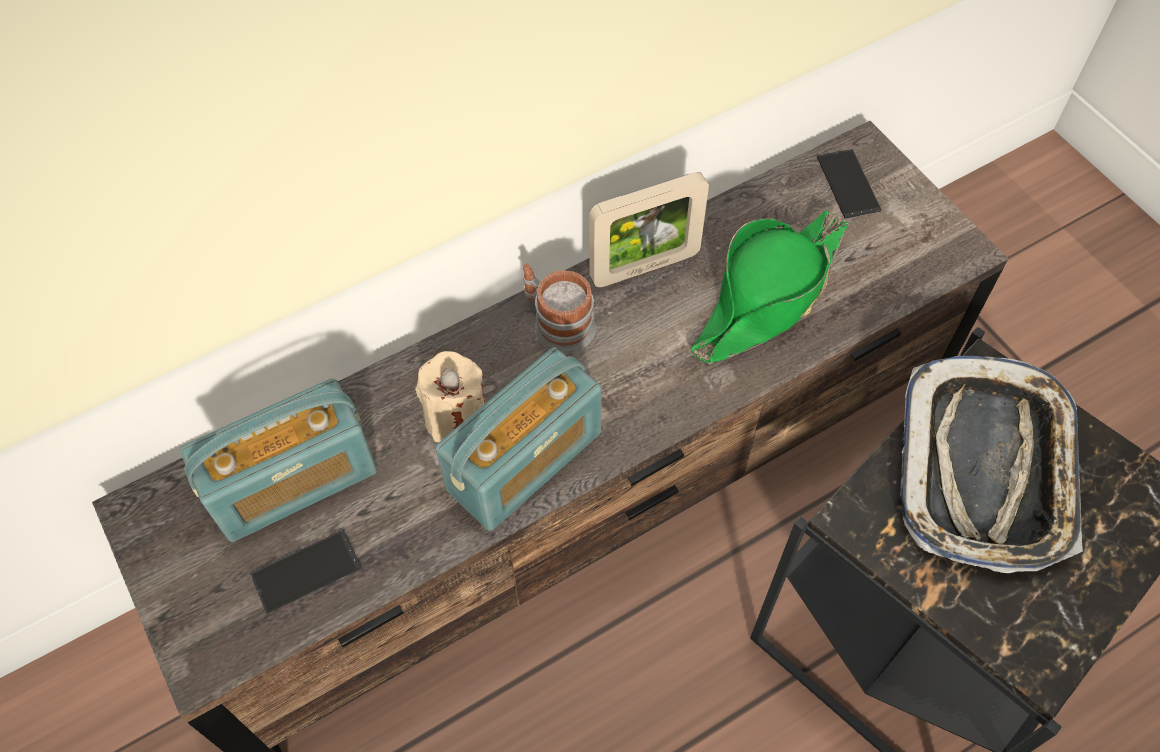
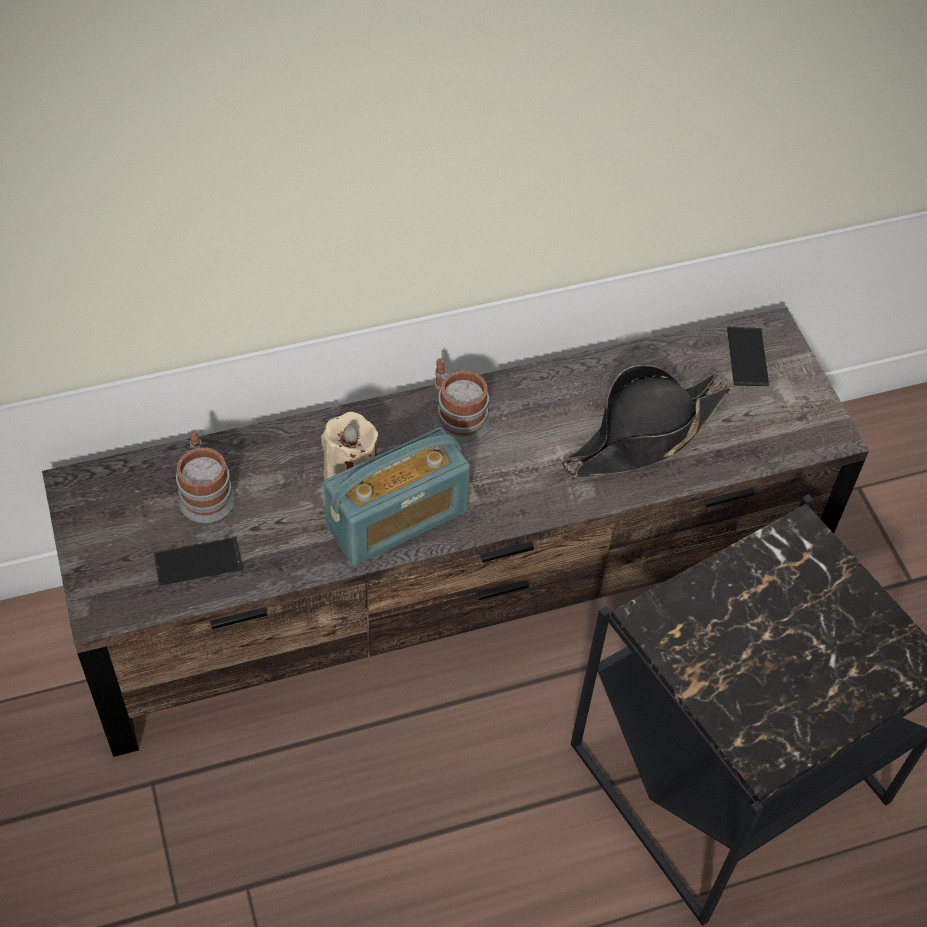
camera: 10 degrees right, 5 degrees down
radio [180,378,377,542] -> mug [176,430,235,523]
picture frame [589,172,709,287] -> none
green hat [691,210,849,364] -> black hat [562,365,731,477]
tray [900,355,1083,573] -> none

